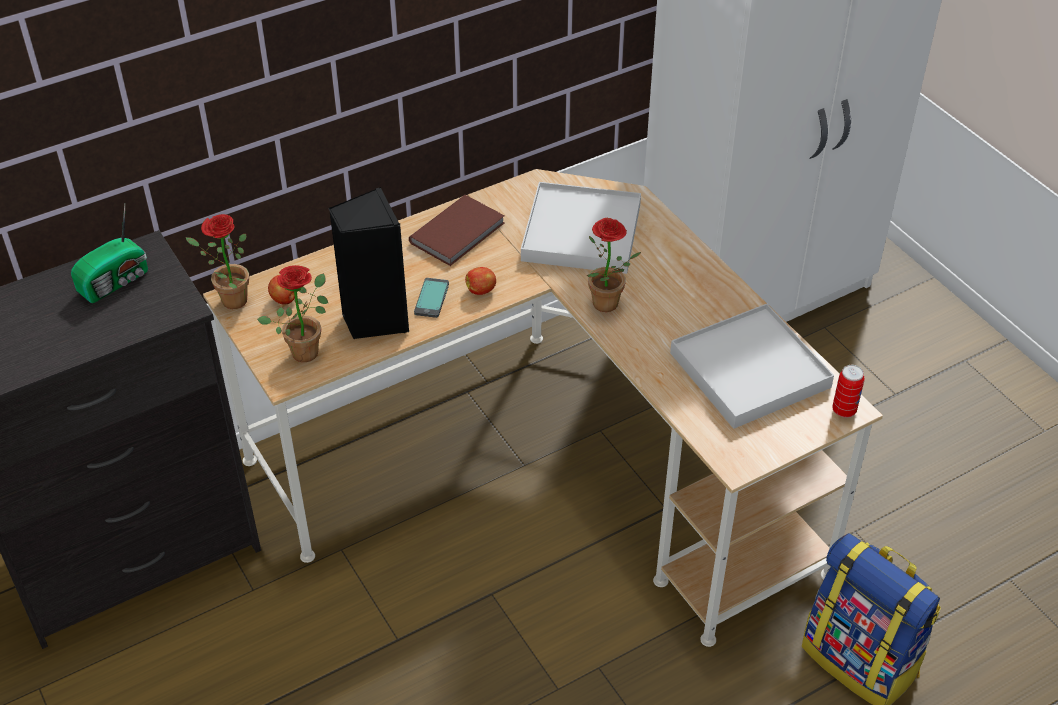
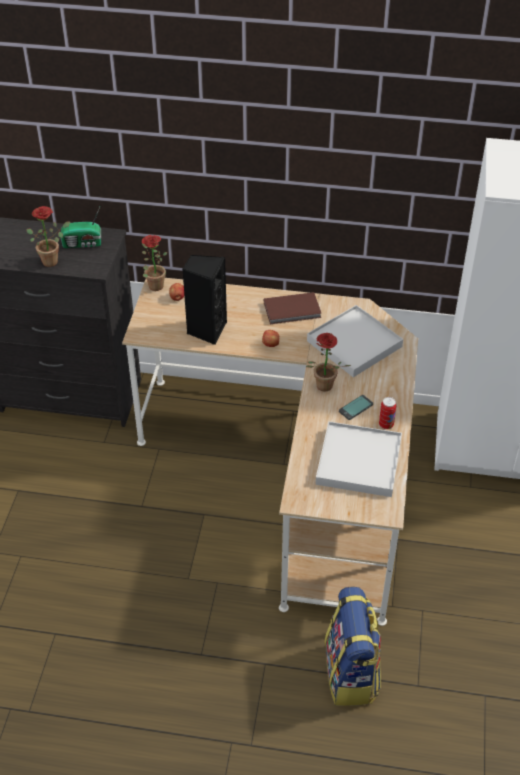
camera: 40 degrees right, 0 degrees up
potted plant [257,265,328,362] -> potted plant moved to [27,206,70,267]
phone [414,278,449,318] -> phone moved to [339,395,373,420]
can [832,365,865,418] -> can moved to [379,397,396,429]

